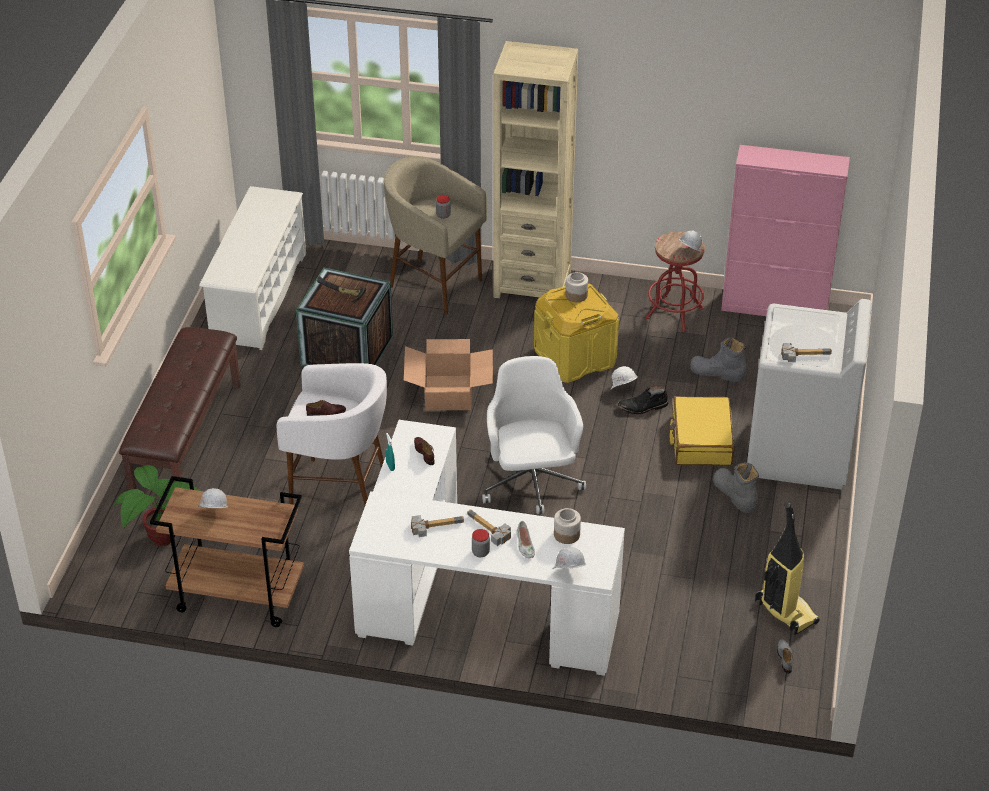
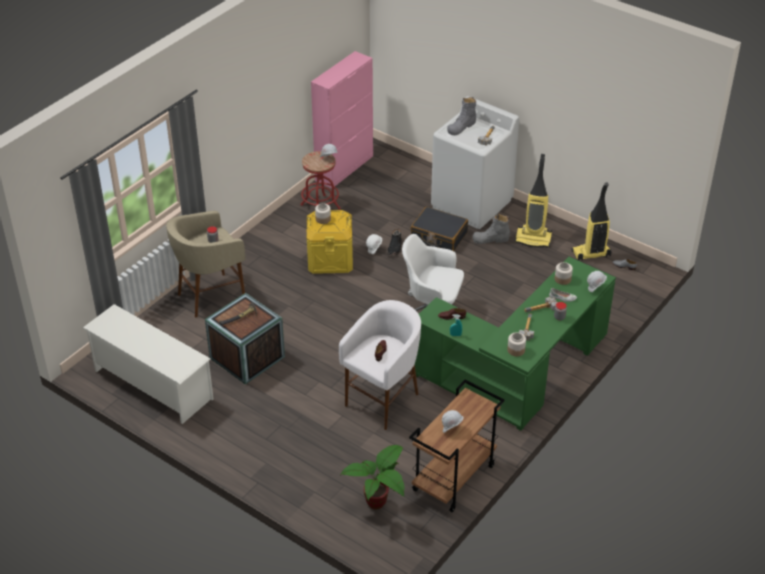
camera: 65 degrees left, 0 degrees up
brown bench [119,327,240,490] -> none
white desk [349,420,625,676] -> green desk [415,257,616,431]
cardboard box [404,339,493,410] -> none
beige bookcase [493,41,578,298] -> none
yellow suitcase [670,396,734,466] -> black suitcase [411,207,468,251]
grey boot [690,337,746,382] -> grey boot moved to [447,97,476,135]
none -> jar [507,332,526,356]
none -> vacuum cleaner [515,154,552,248]

